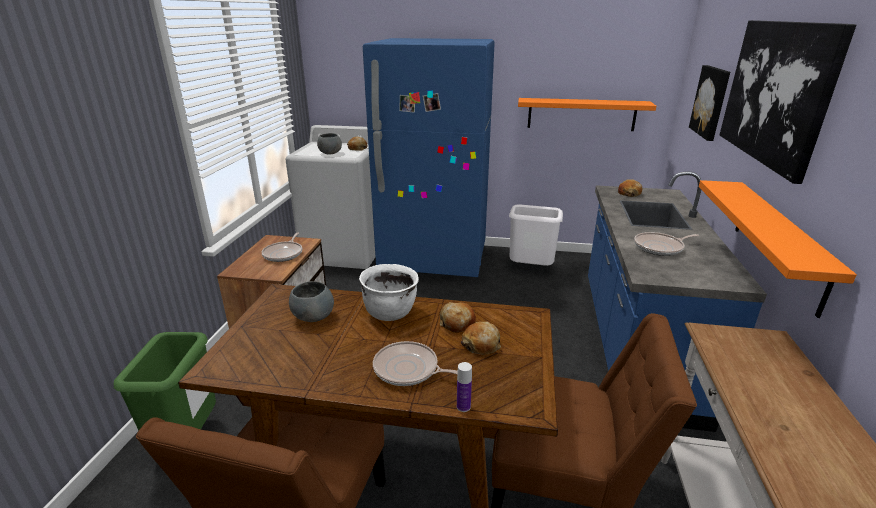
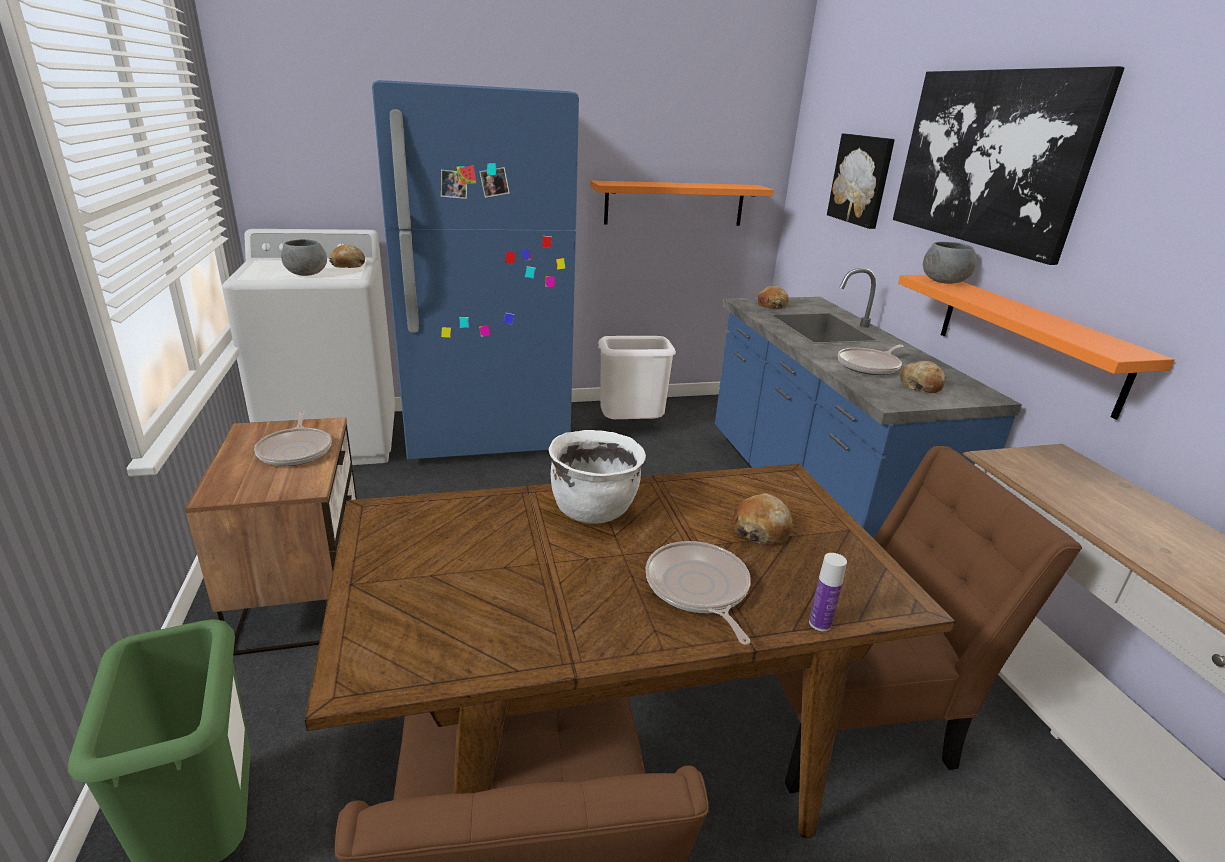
camera: 25 degrees left, 0 degrees up
grey bowl [289,281,334,322] -> grey bowl moved to [923,242,977,284]
frying pan [373,341,458,386] -> frying pan turned 75 degrees clockwise [646,541,751,645]
bread [440,302,476,333] -> bread moved to [900,361,945,393]

